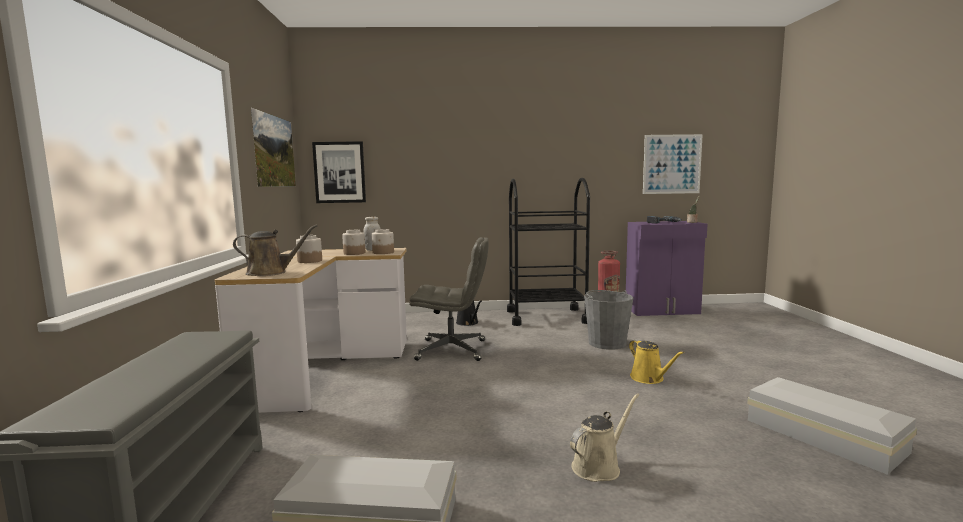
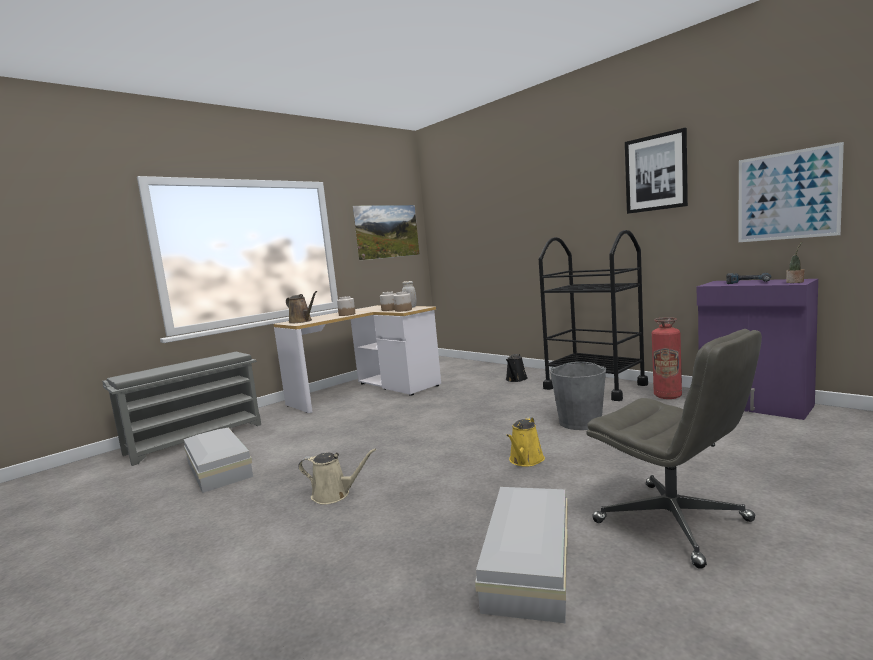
camera: 50 degrees right, 0 degrees up
picture [312,141,366,203] -> picture moved to [625,128,688,214]
grey office chair [409,237,489,361] -> grey office chair moved to [586,329,762,569]

